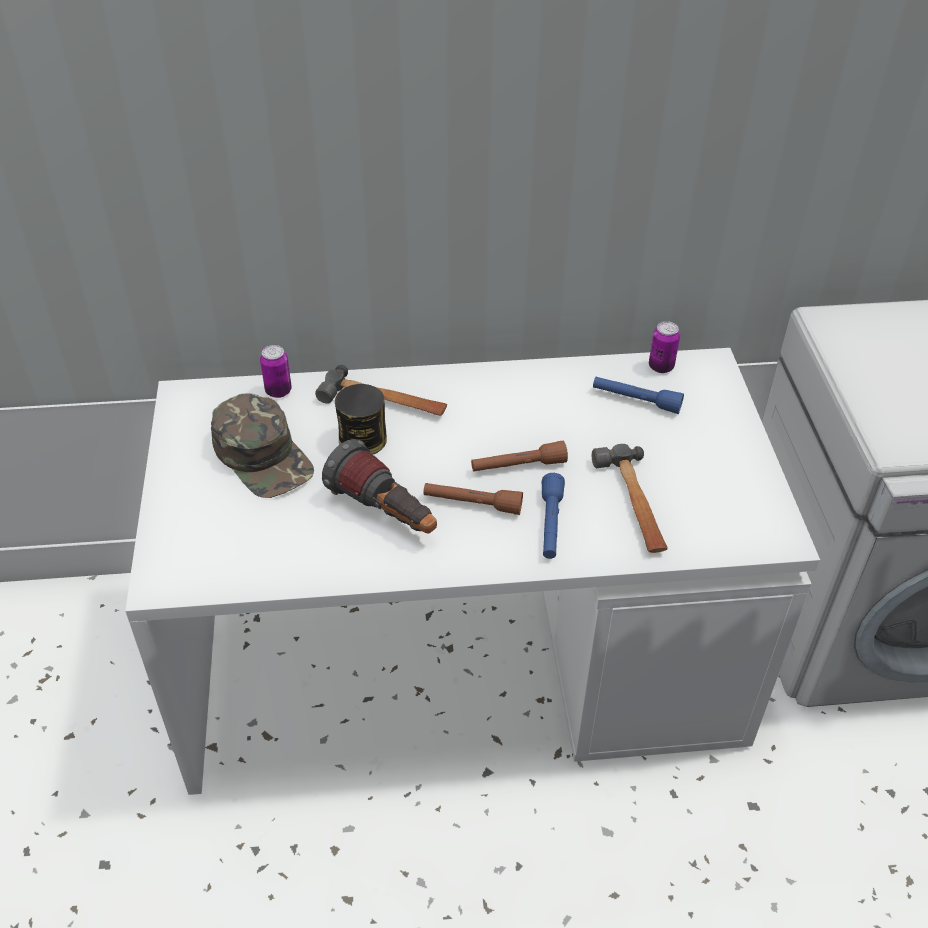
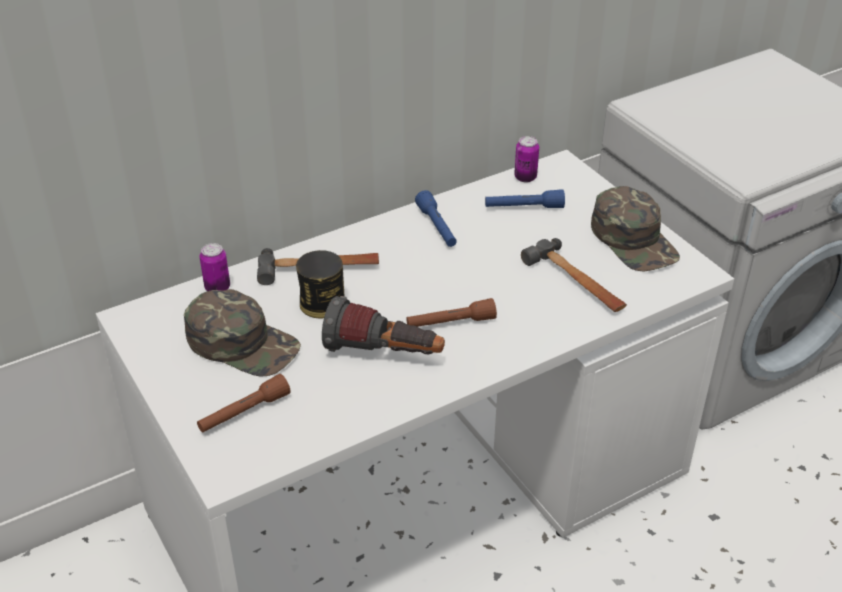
camera: 25 degrees left, 5 degrees down
brown flashlight [471,441,568,472] -> brown flashlight moved to [197,374,290,433]
blue flashlight [542,473,565,559] -> blue flashlight moved to [415,190,457,247]
none -> green cap [591,186,680,272]

